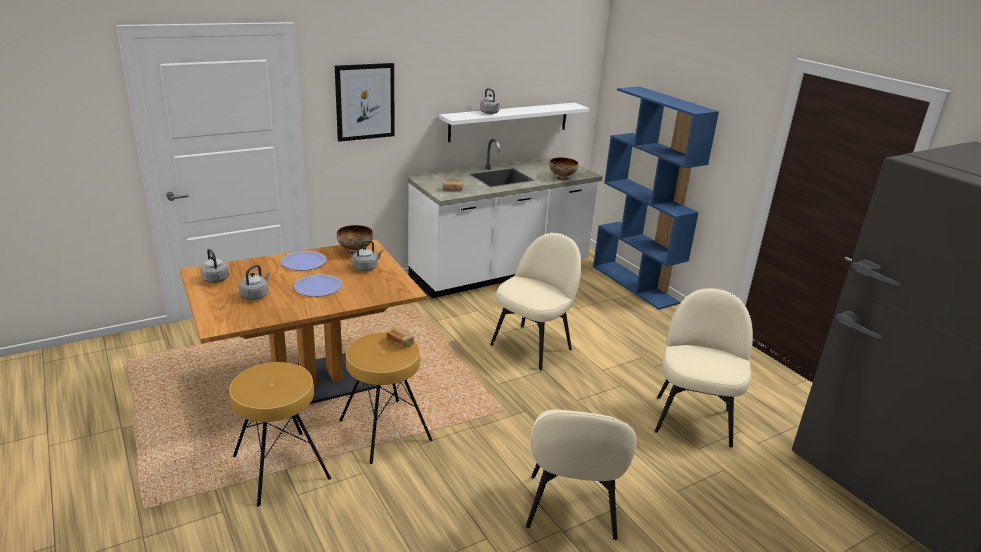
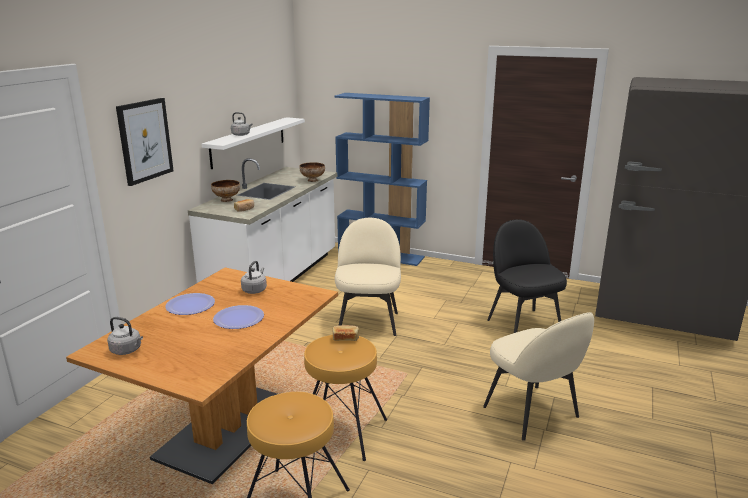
camera: 35 degrees left, 5 degrees down
grey kettle [239,265,270,300] -> none
bowl [336,225,373,255] -> bowl moved to [211,180,240,202]
beige chair [655,288,753,448] -> black chair [487,219,567,333]

